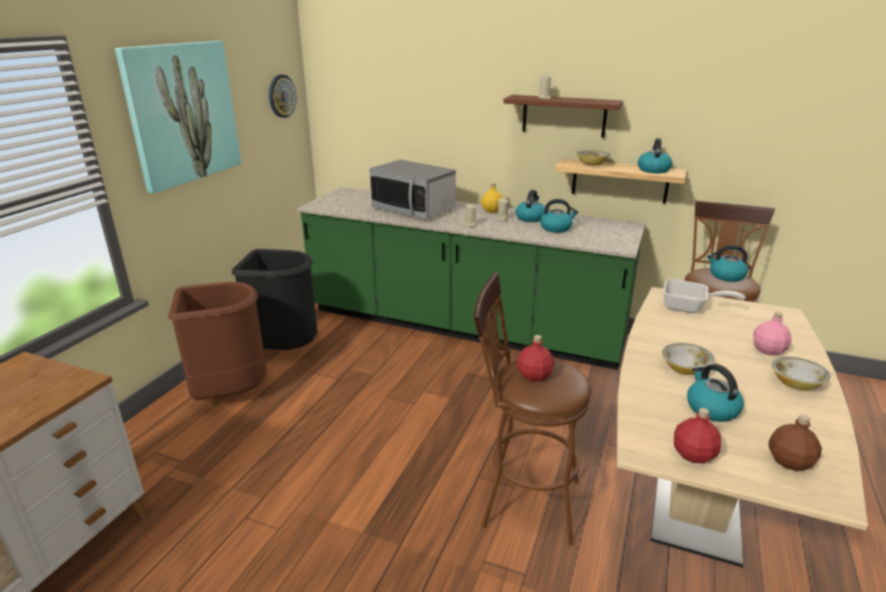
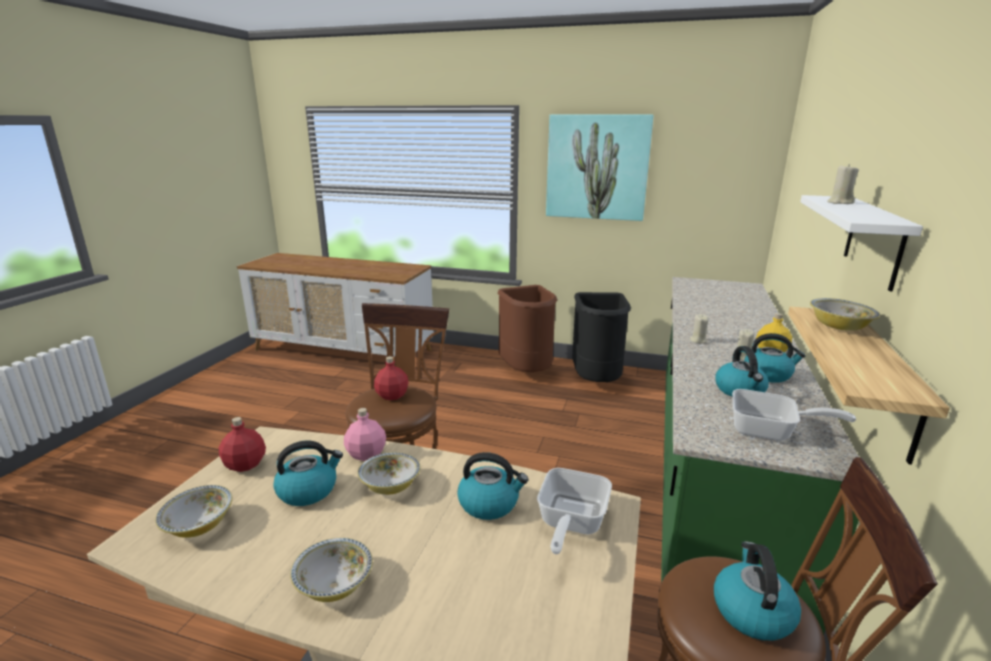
camera: 85 degrees right, 5 degrees down
wall clock [269,75,297,118] -> none
microwave [369,160,456,220] -> none
brown shelf [503,95,623,138] -> white shelf [800,195,923,292]
kettle [638,138,672,173] -> kettle moved to [457,452,528,520]
pink bottle [753,312,791,355] -> pink bottle moved to [344,408,386,461]
brown bottle [769,414,822,471] -> bowl [155,485,232,538]
none -> frying pan [732,389,856,441]

